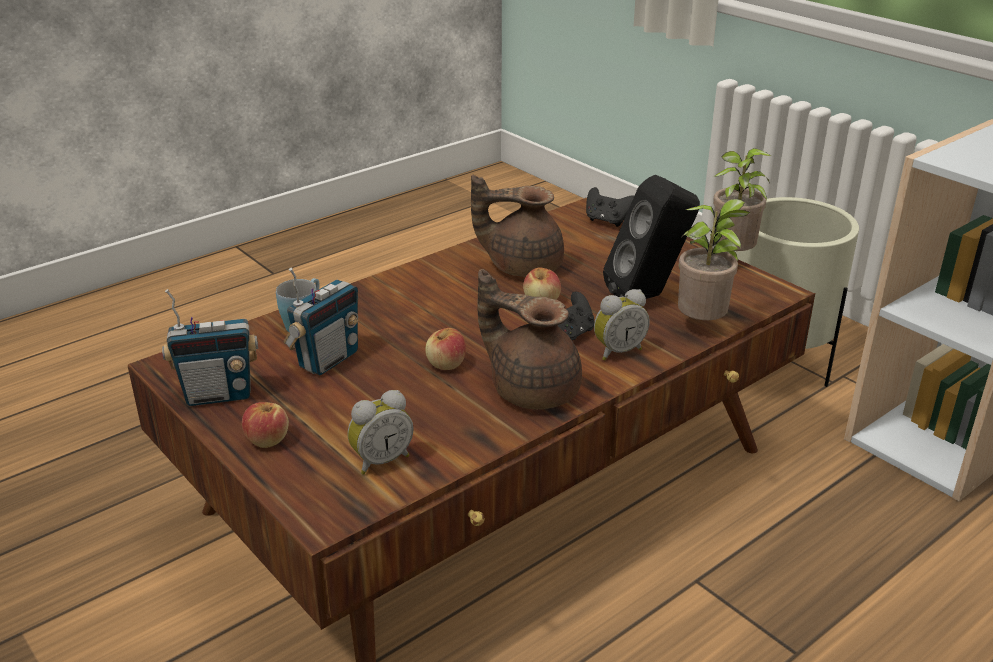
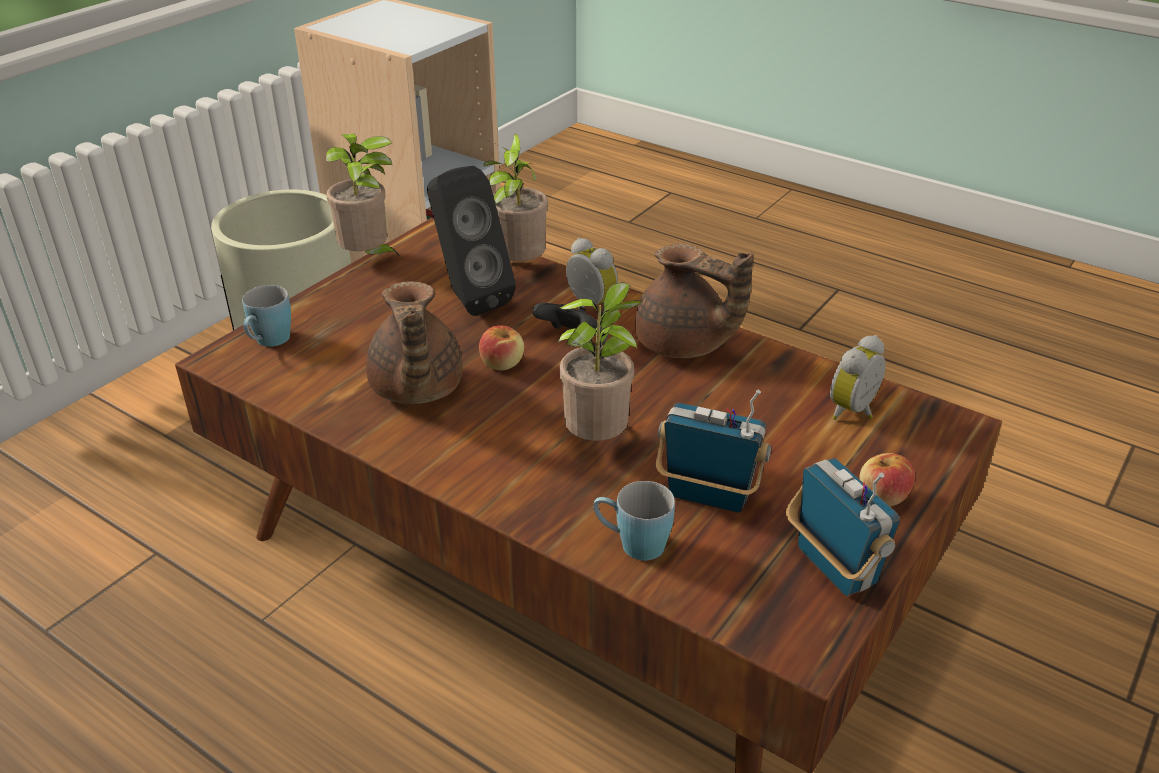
camera: 105 degrees left, 5 degrees up
alarm clock [348,390,414,475] -> alarm clock turned 90 degrees counterclockwise [830,335,886,420]
apple [425,328,466,370] -> none
brown teapot [478,269,582,409] -> brown teapot turned 75 degrees counterclockwise [635,244,754,358]
black game controller [586,187,634,227] -> blue mug [242,285,291,347]
none -> potted plant [558,282,642,441]

